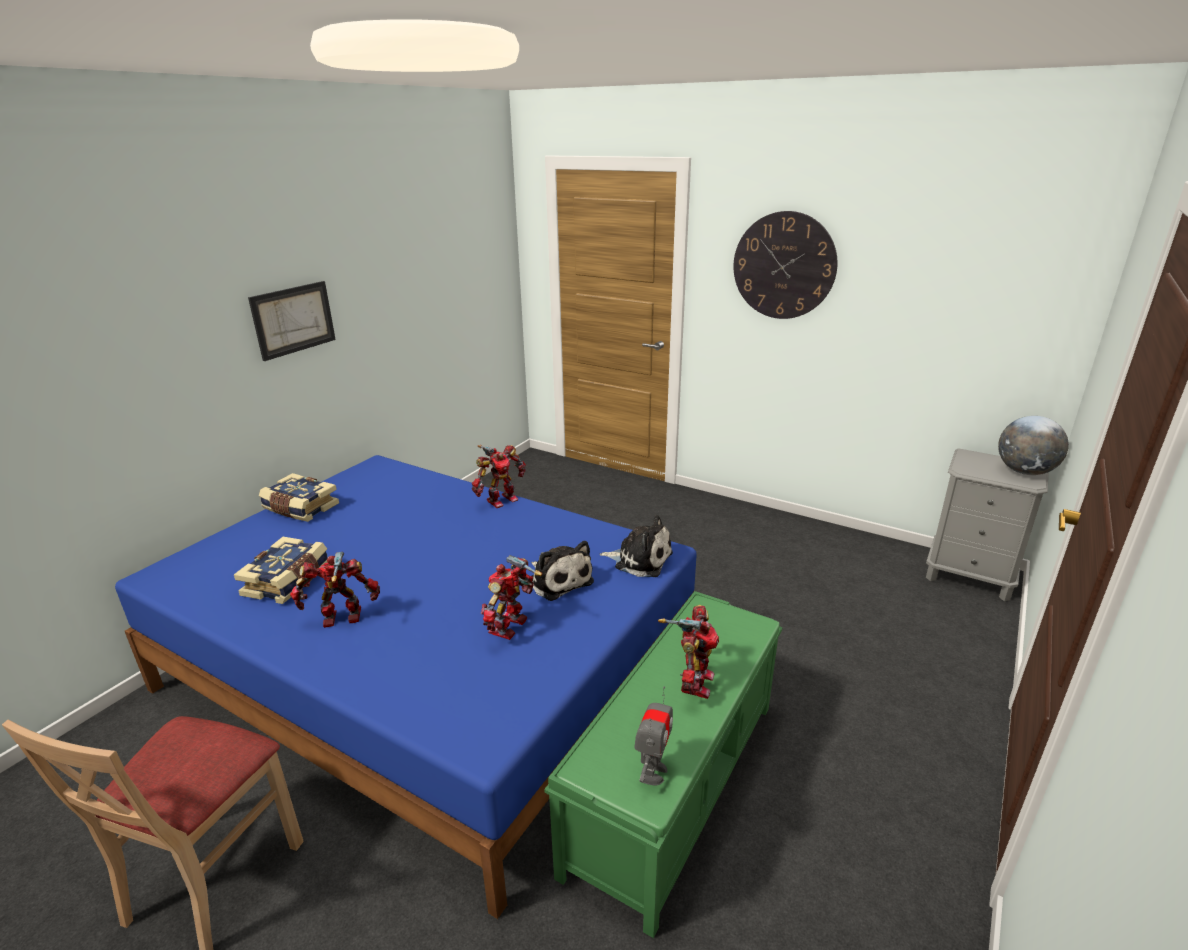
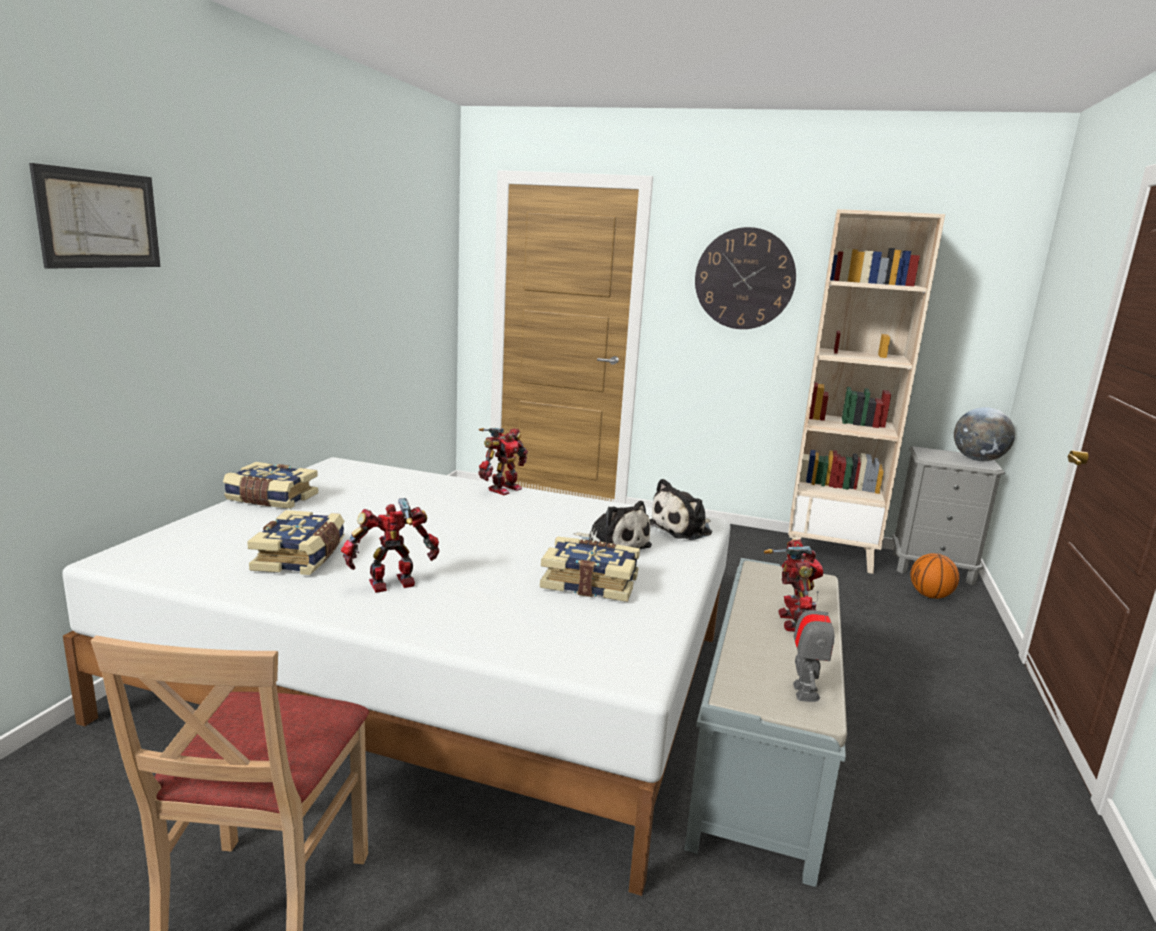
camera: 15 degrees left, 10 degrees down
blue bed [115,455,697,919] -> white bed [62,457,731,896]
picture [248,281,336,361] -> picture moved to [29,163,161,269]
toy robot [481,555,542,640] -> book [540,536,640,602]
green bench [544,591,782,938] -> grey bench [684,558,847,887]
plush toy [600,515,673,577] -> plush toy turned 135 degrees clockwise [650,479,712,540]
none -> beige bookcase [787,209,945,574]
none -> basketball [911,553,959,599]

